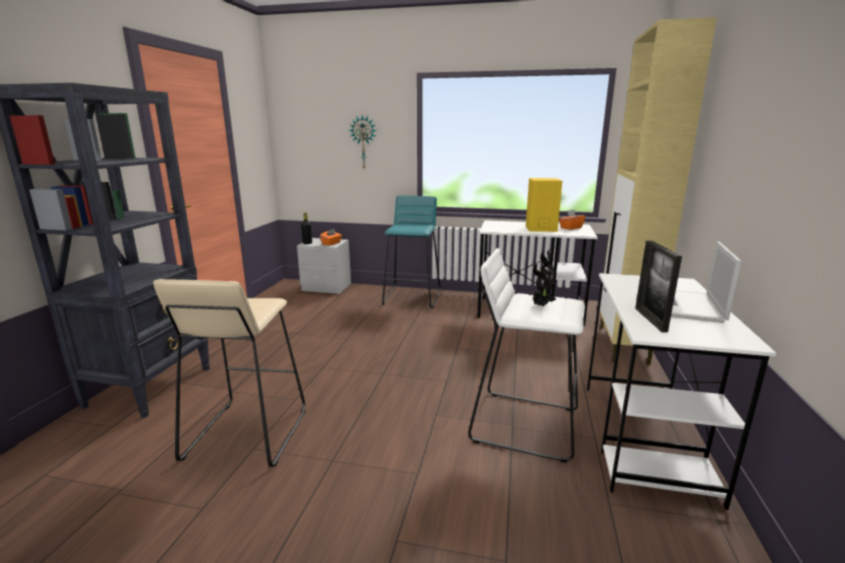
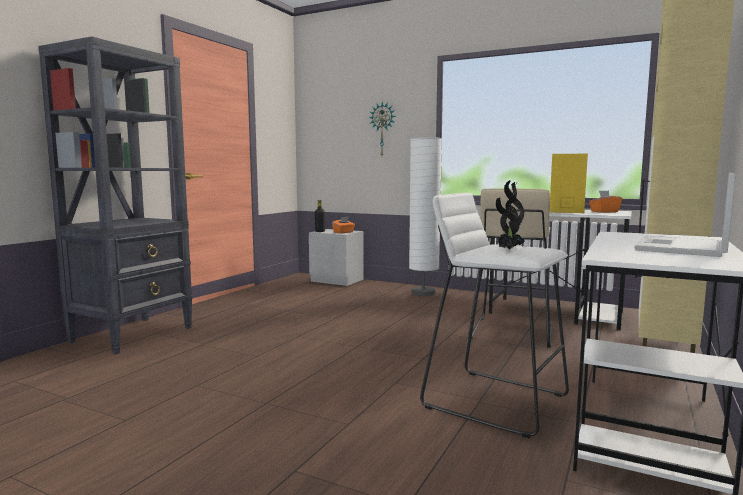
camera: 15 degrees right, 10 degrees down
beige stool [153,279,306,467] -> beige stool moved to [468,188,552,348]
turquoise stool [382,196,441,308] -> white floor lamp [409,137,442,296]
picture frame [635,241,682,332] -> none

